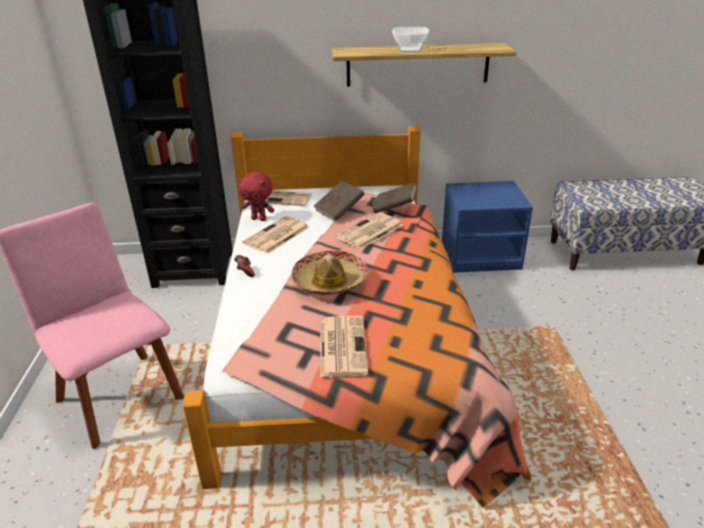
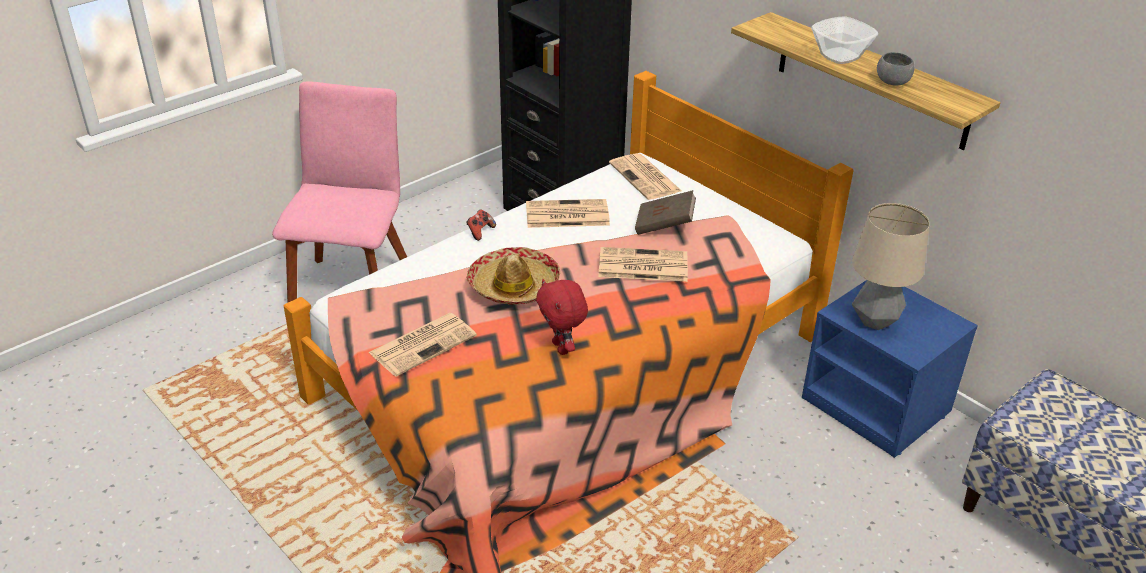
camera: 50 degrees right, 5 degrees up
red plush toy [238,172,275,221] -> red plush toy moved to [536,279,588,355]
brown book [372,182,417,213] -> none
none -> table lamp [852,203,930,330]
none -> grey bowl [877,52,914,85]

